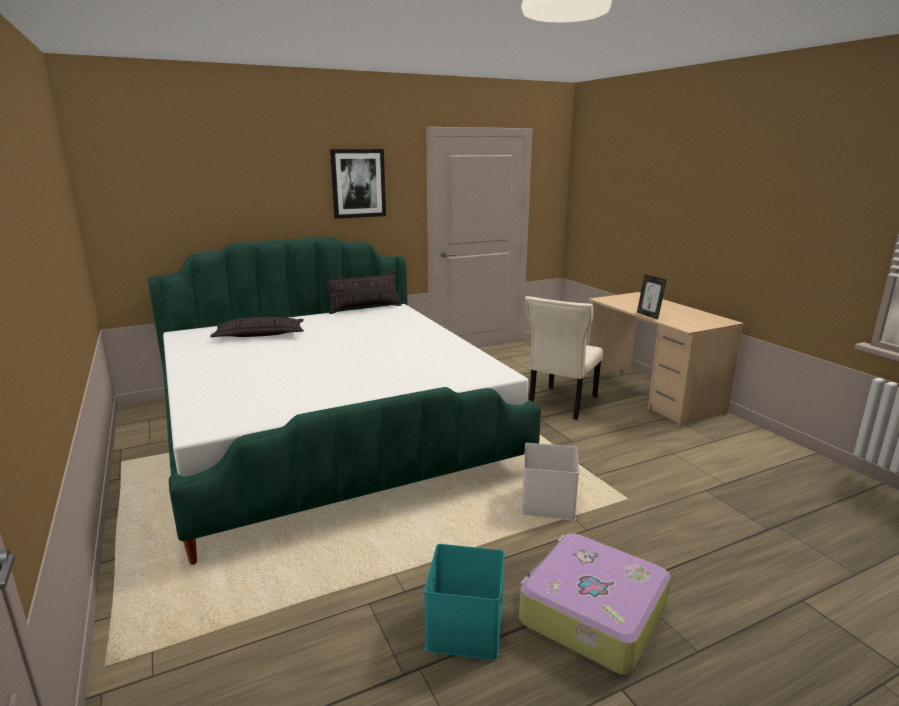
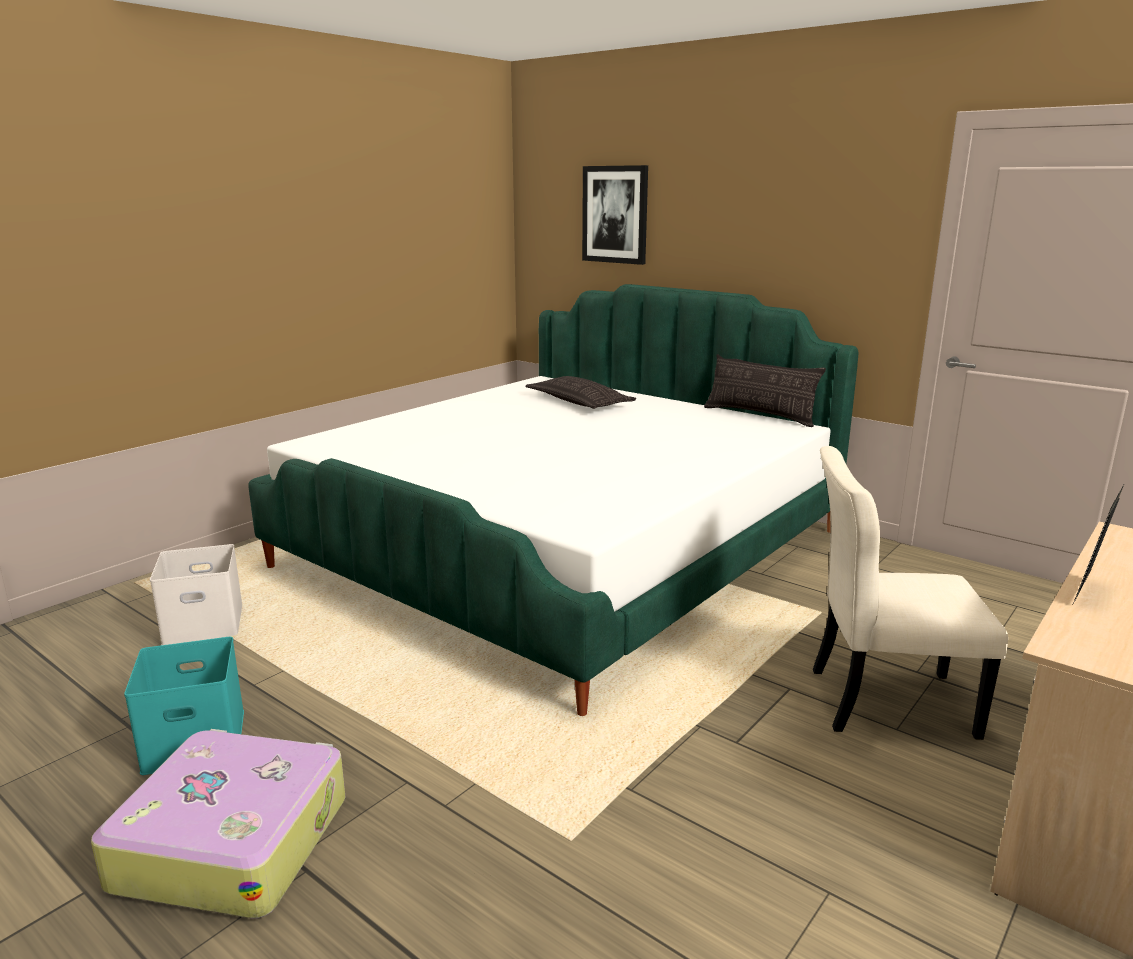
camera: 65 degrees right, 0 degrees up
picture [330,149,386,219] -> picture moved to [582,165,648,265]
white storage box [521,443,579,521] -> white storage box moved to [150,544,242,645]

